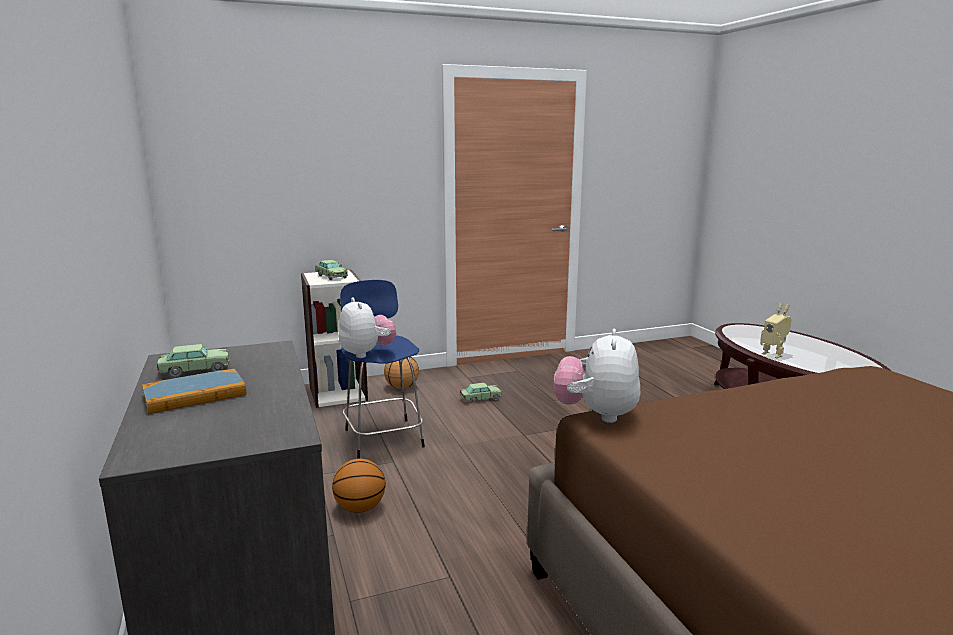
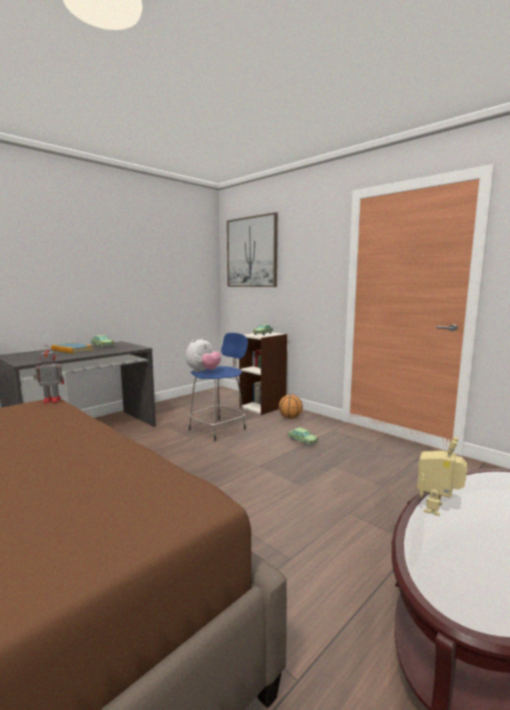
camera: 65 degrees right, 5 degrees down
basketball [332,459,386,513] -> none
plush toy [554,329,640,423] -> toy robot [34,347,64,404]
none -> picture [227,212,278,287]

